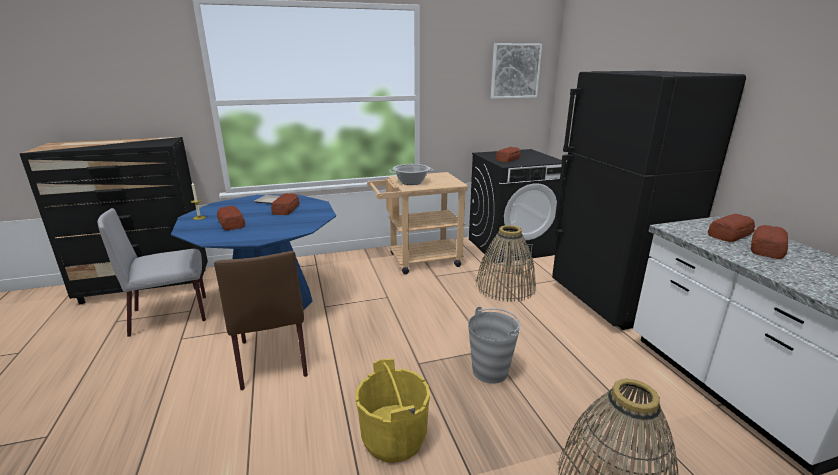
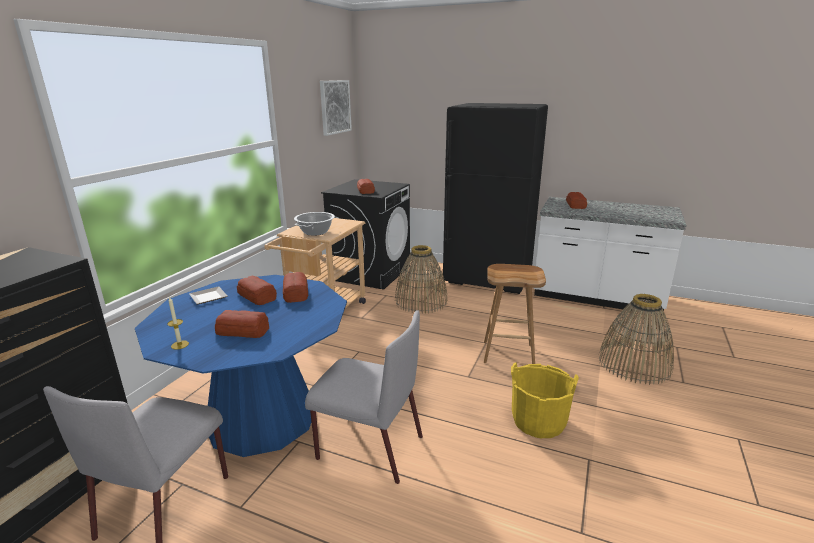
camera: 50 degrees left, 0 degrees up
brown chair [214,251,308,390] -> grey chair [305,310,423,484]
grey bucket [468,307,520,384] -> brown stool [484,264,546,364]
bread [751,225,788,259] -> bread moved to [283,272,308,303]

